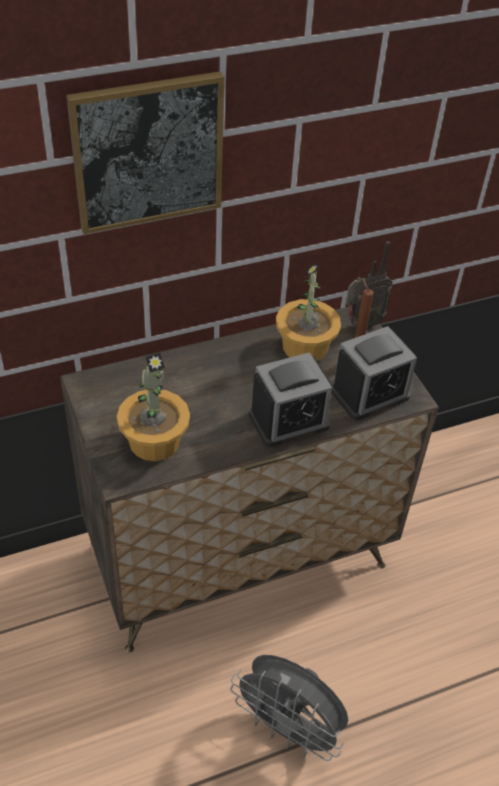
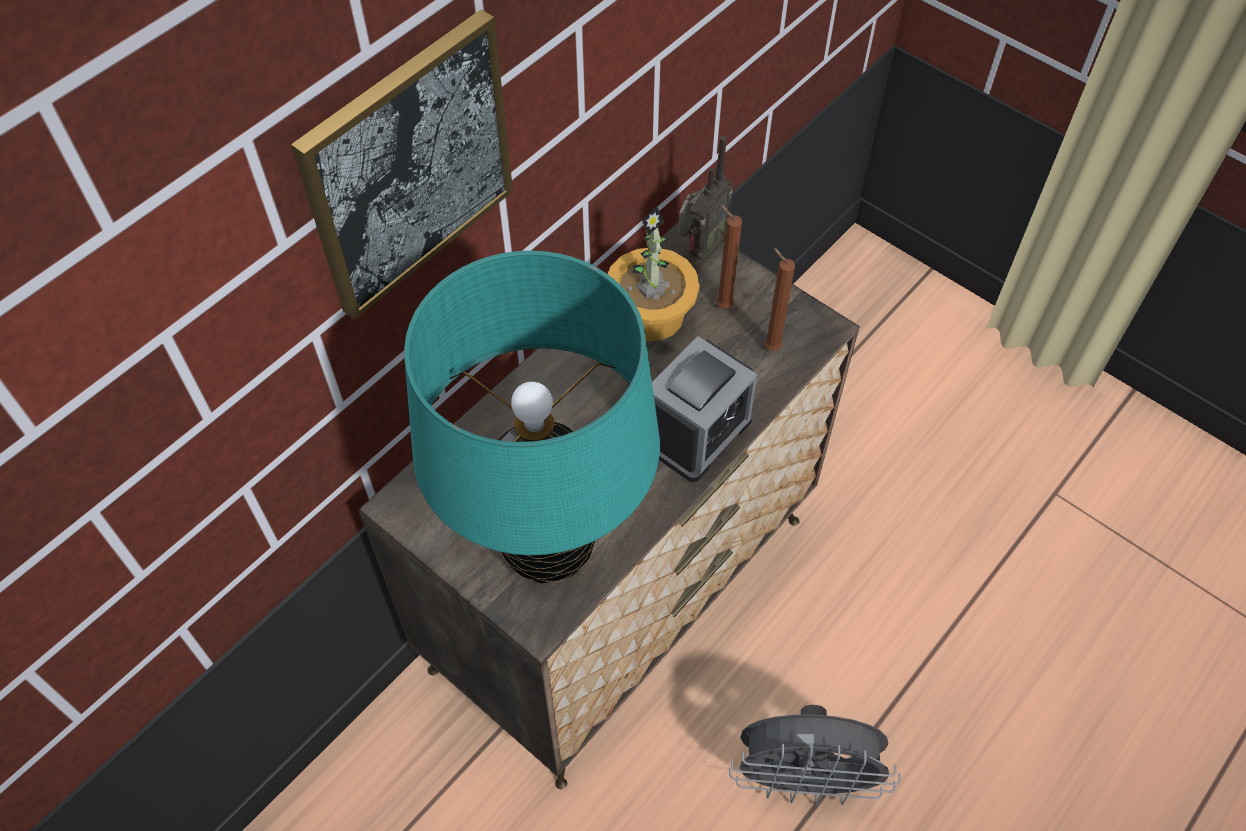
camera: 25 degrees left, 10 degrees up
potted plant [117,352,190,461] -> turquoise table lamp [404,251,660,584]
alarm clock [331,326,417,421] -> brown candle [764,248,795,351]

